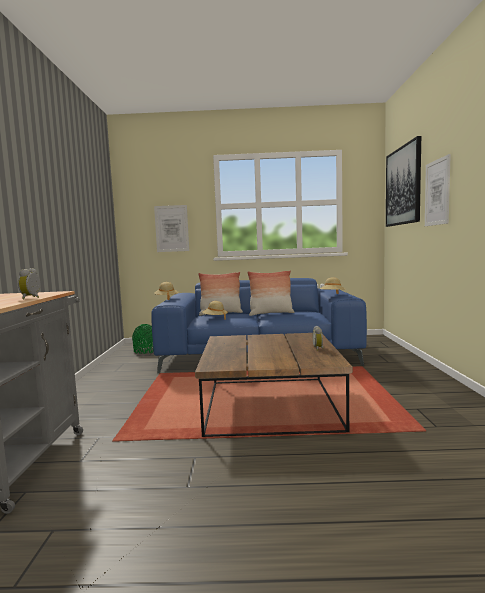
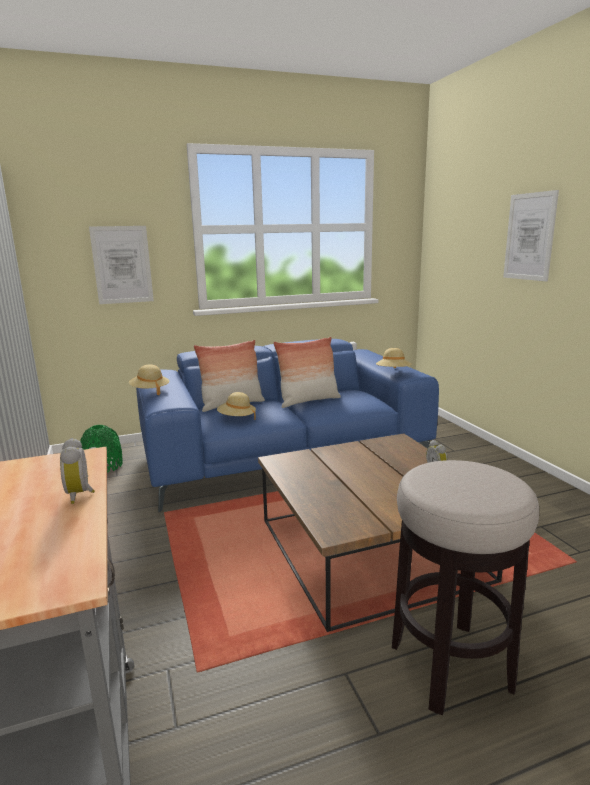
camera: 20 degrees left, 10 degrees up
picture [386,136,421,227] -> none
none -> stool [392,460,539,715]

